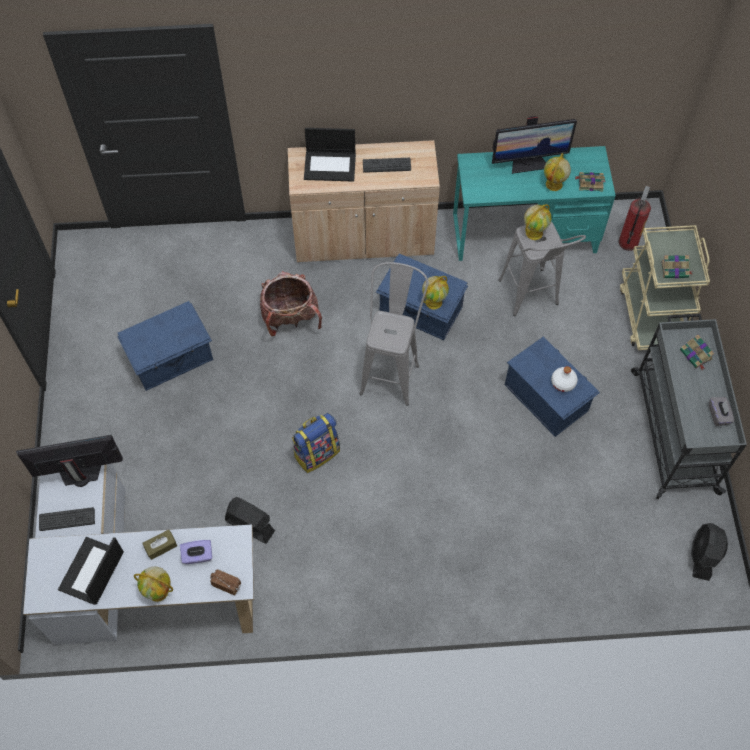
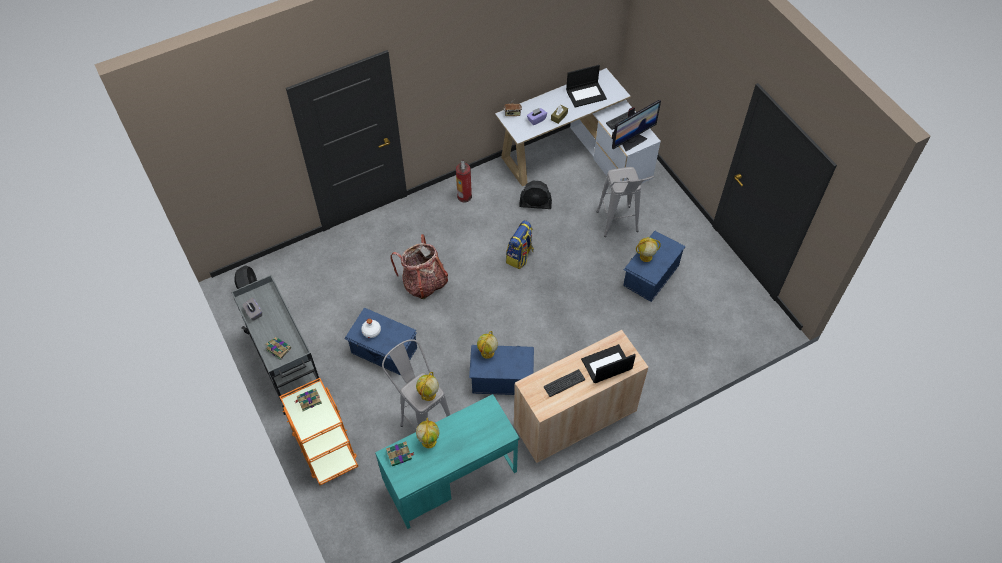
camera: 155 degrees right, 5 degrees down
laptop [58,537,124,605] -> laptop turned 75 degrees clockwise [566,65,607,107]
globe [134,567,173,602] -> globe moved to [636,237,661,262]
backpack [260,271,322,336] -> backpack moved to [391,234,448,299]
grey stool [359,262,428,406] -> grey stool moved to [596,167,654,237]
monitor [492,116,577,174] -> none
fire extinguisher [618,186,651,251] -> fire extinguisher moved to [456,159,472,202]
beige cart [620,225,710,350] -> orange cart [279,378,358,485]

